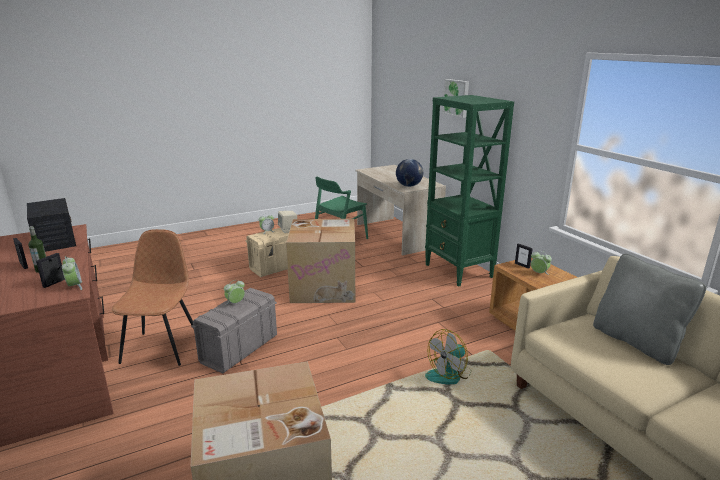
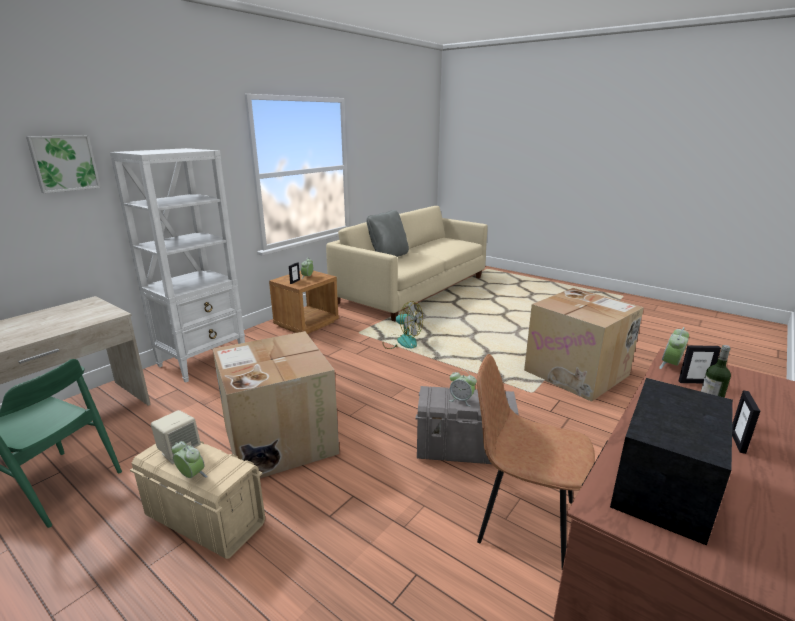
camera: 115 degrees left, 0 degrees up
brown chair [112,229,194,366] -> brown chair turned 45 degrees clockwise [477,354,595,569]
globe [396,159,423,187] -> none
green bookcase [425,95,514,287] -> white bookcase [110,148,245,383]

